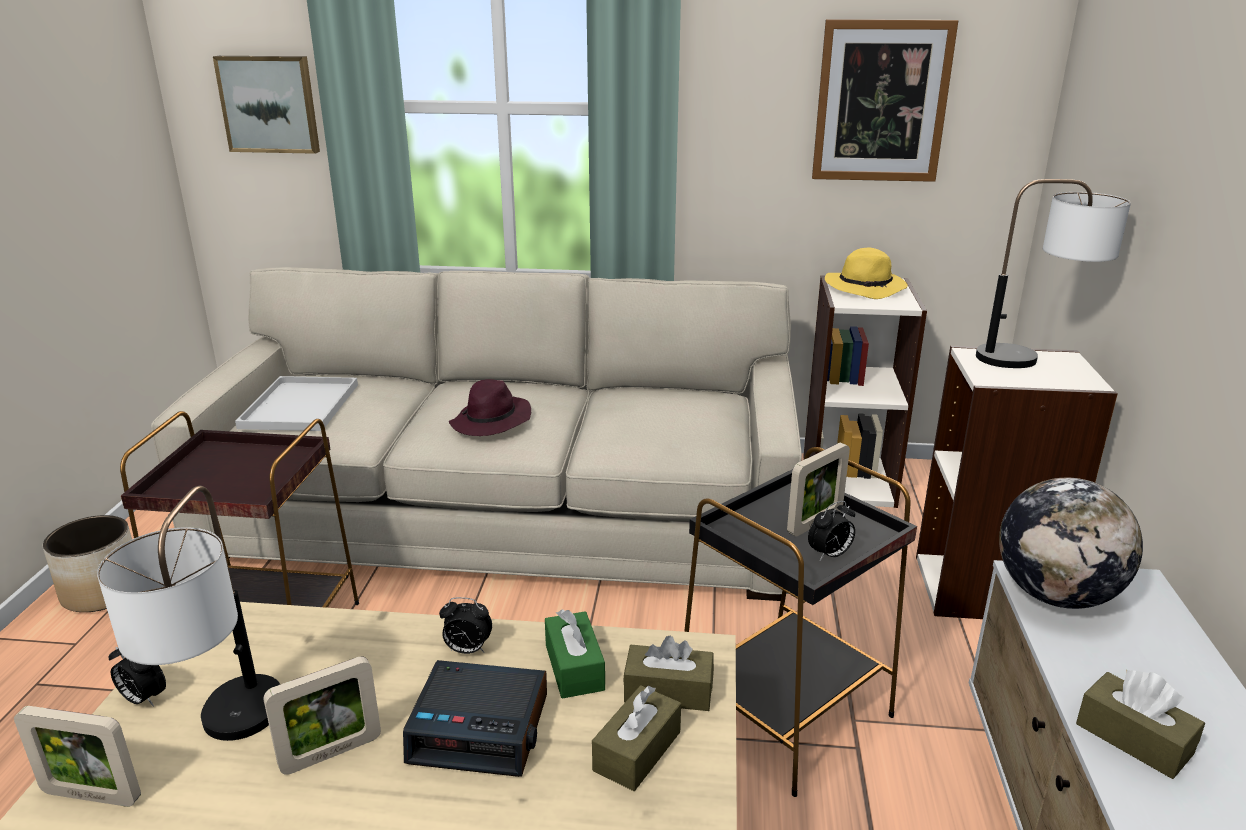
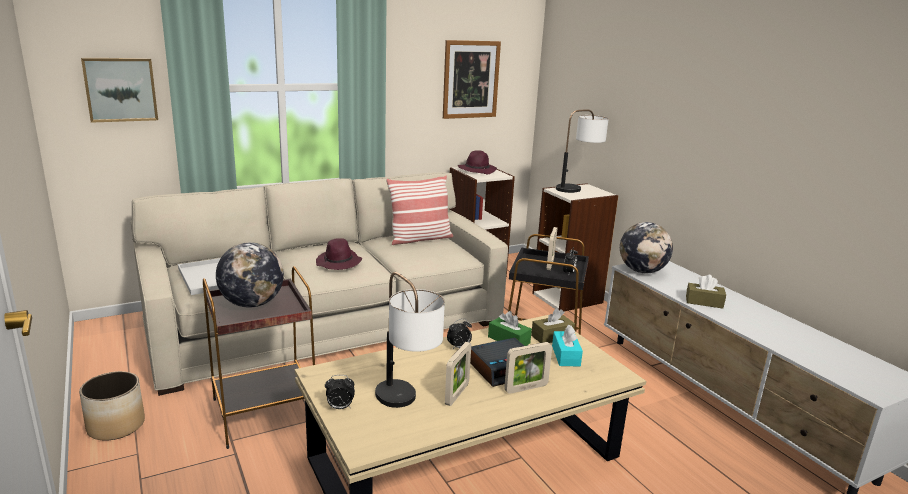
camera: 35 degrees left, 5 degrees down
picture frame [14,706,141,807] -> picture frame moved to [504,342,552,394]
brown tissue box [592,685,681,791] -> turquoise tissue box [552,325,583,367]
yellow hat [825,247,908,299] -> purple hat [458,150,497,174]
none -> globe [216,242,284,308]
none -> pillow [386,176,453,245]

